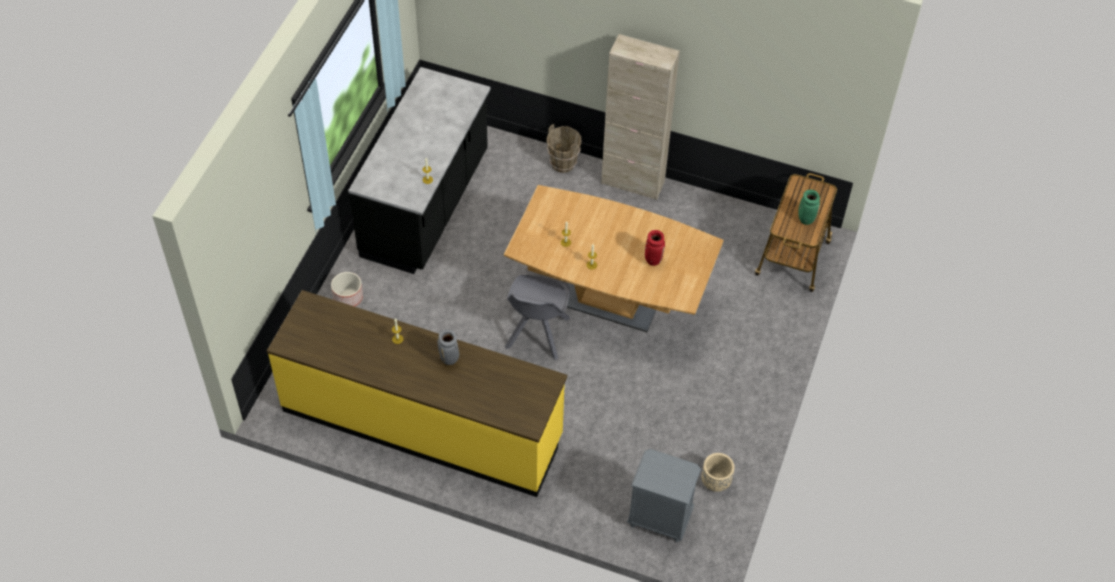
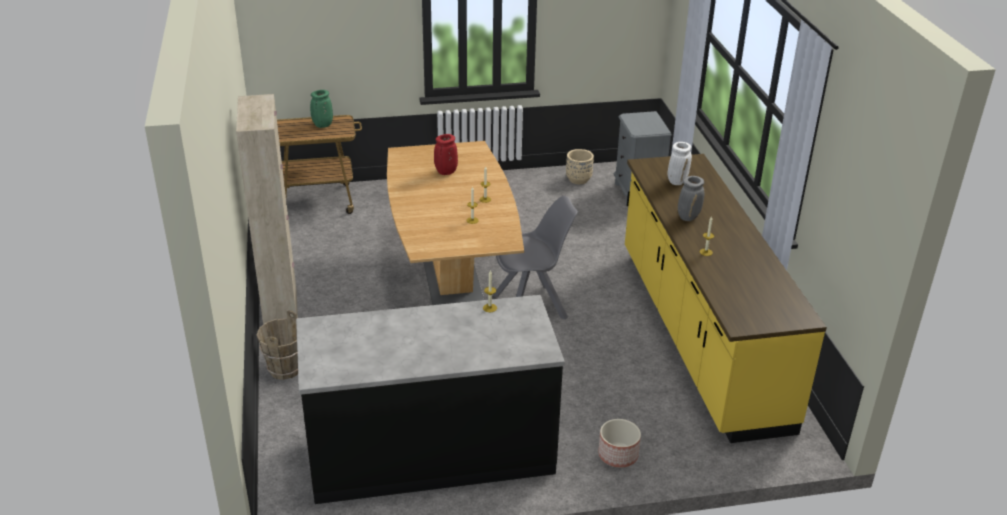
camera: 120 degrees left, 20 degrees down
none -> white vase [668,142,692,185]

